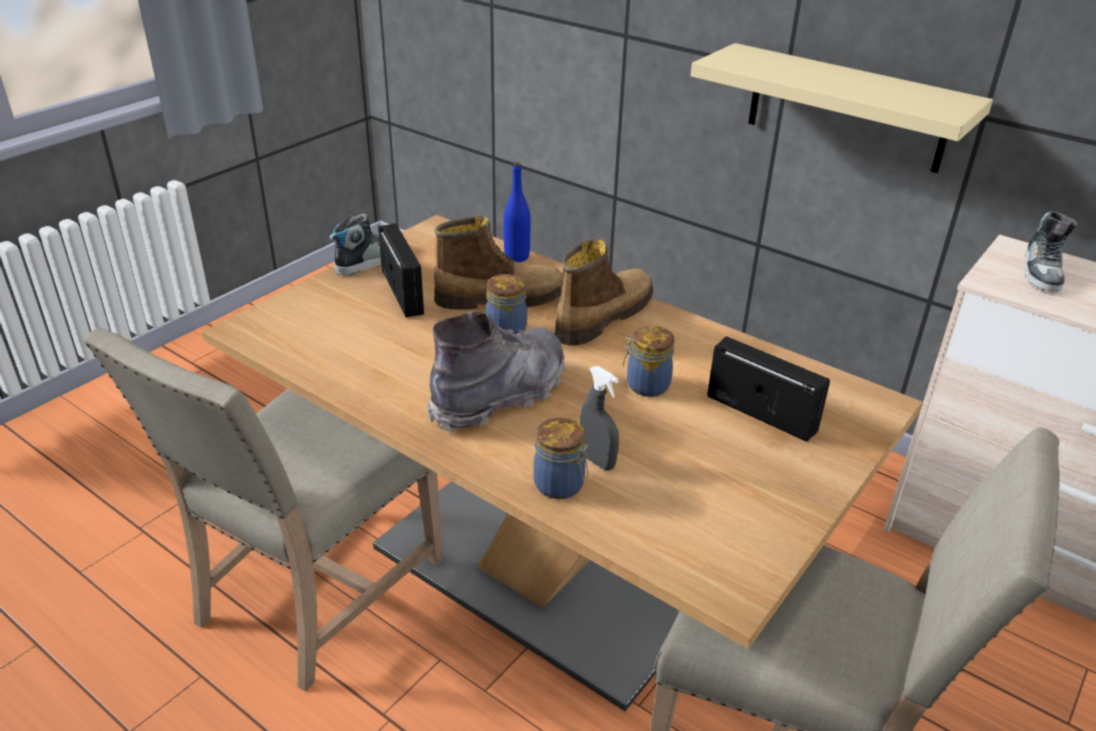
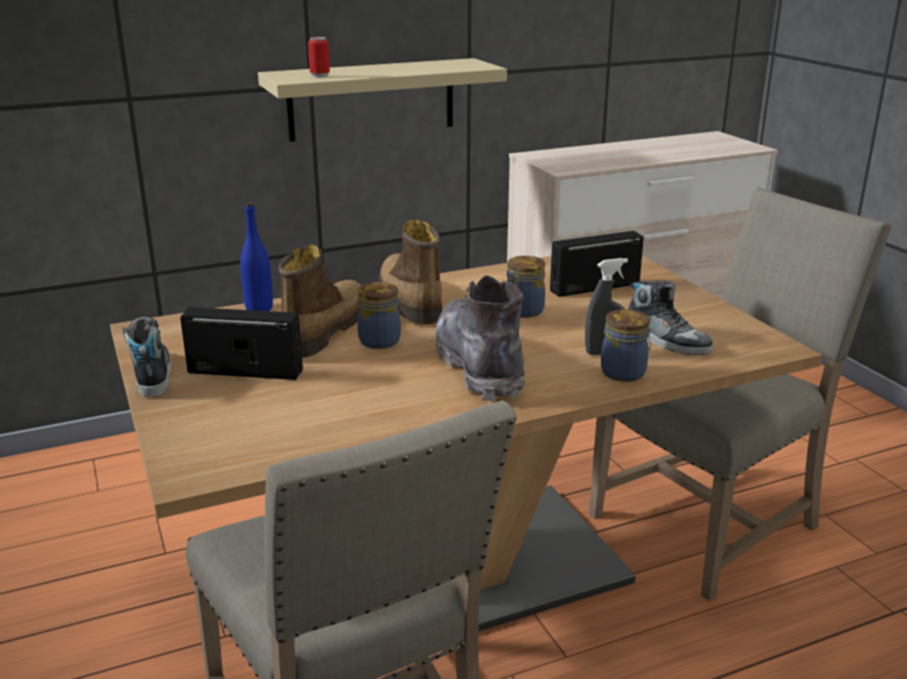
camera: 60 degrees left, 10 degrees down
shoe [1024,211,1077,292] -> shoe moved to [628,280,713,355]
none -> can [308,37,330,78]

